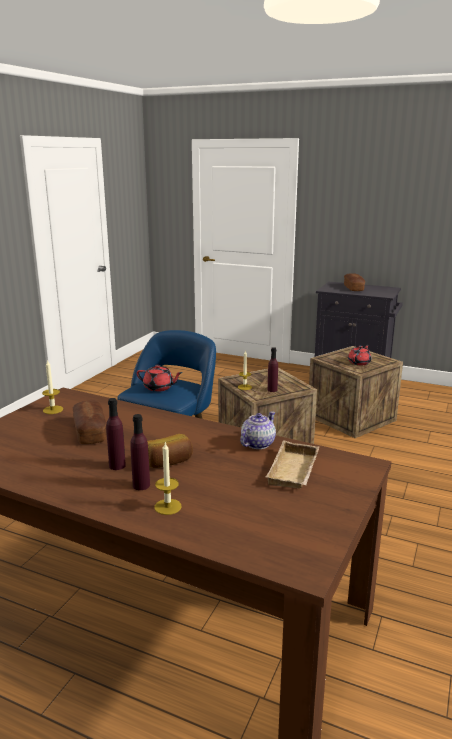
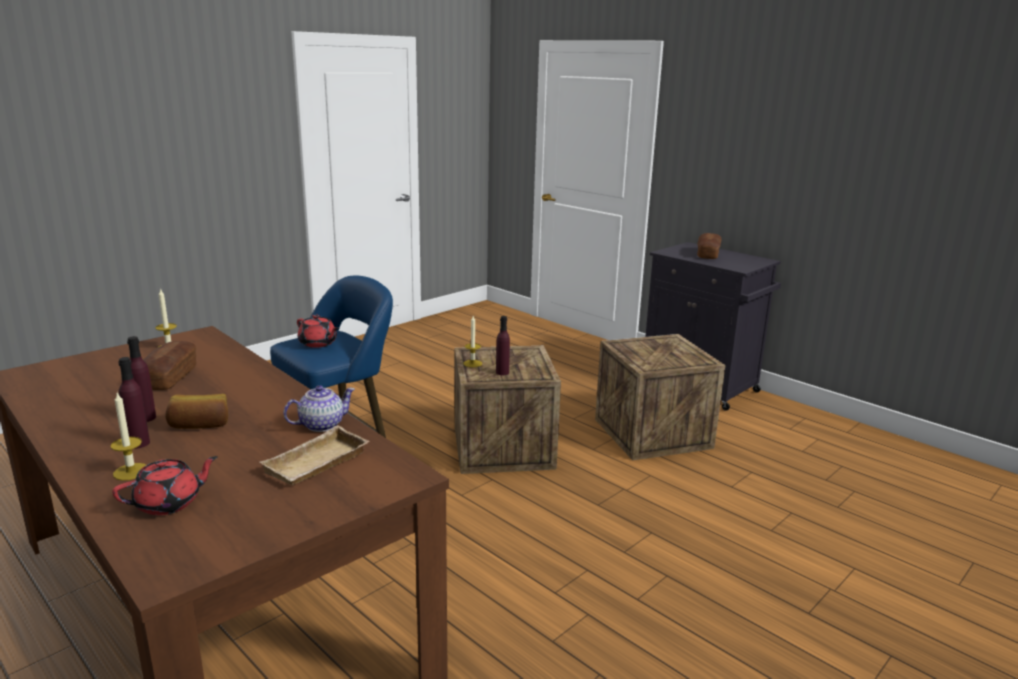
camera: 20 degrees right, 0 degrees up
red teapot [348,345,371,365] -> red teapot moved to [112,456,218,515]

